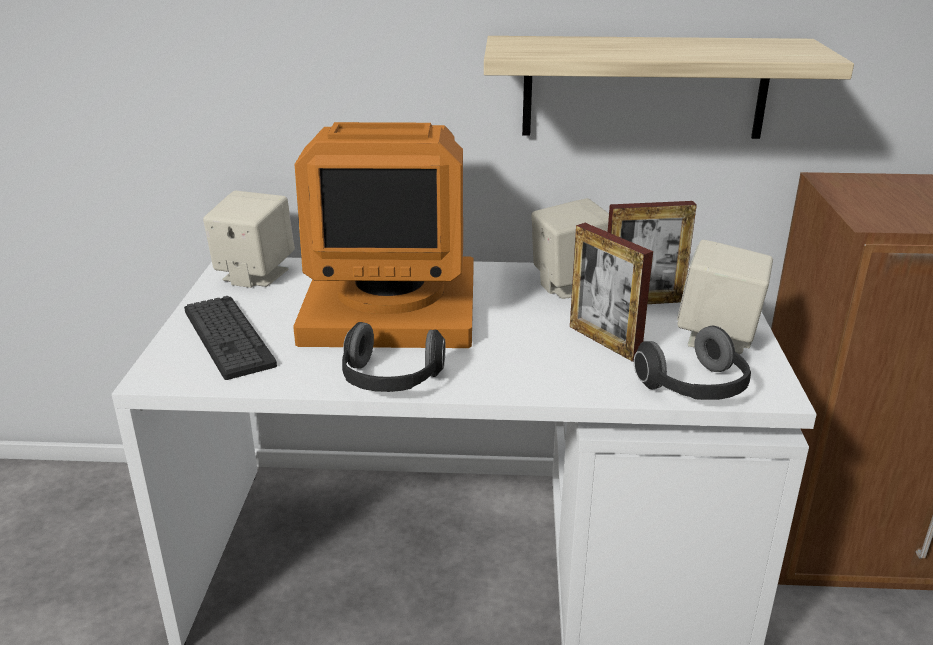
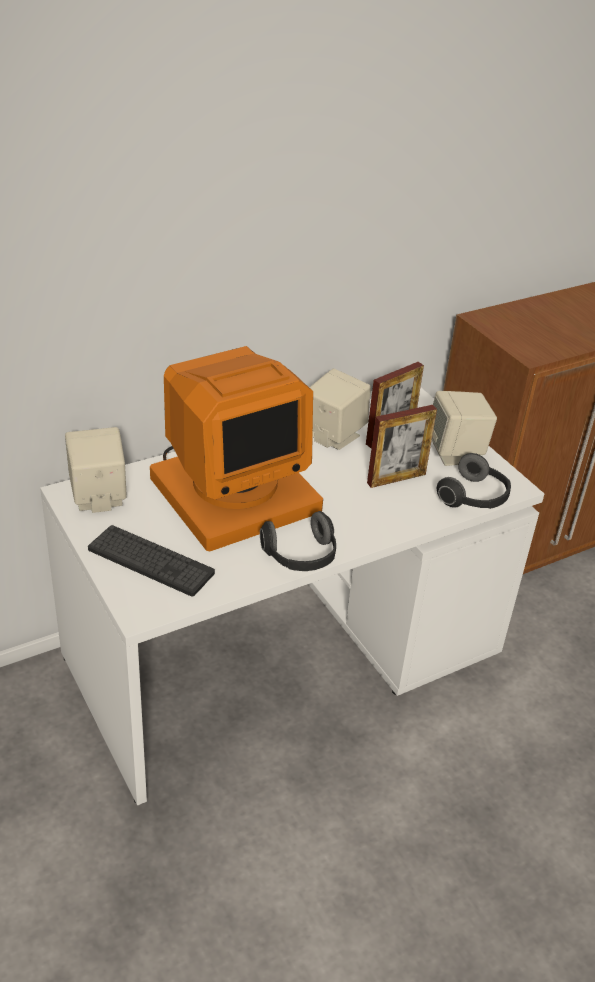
camera: 35 degrees left, 10 degrees up
shelf [484,36,854,139] -> none
picture frame [570,223,653,362] -> picture frame turned 45 degrees counterclockwise [367,405,437,488]

